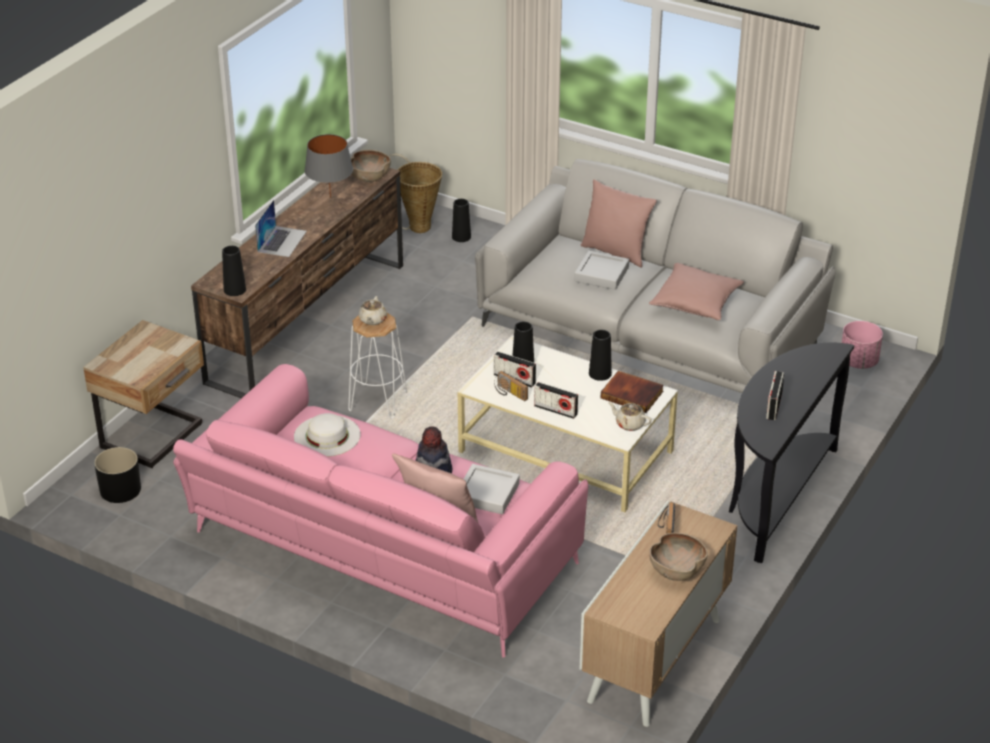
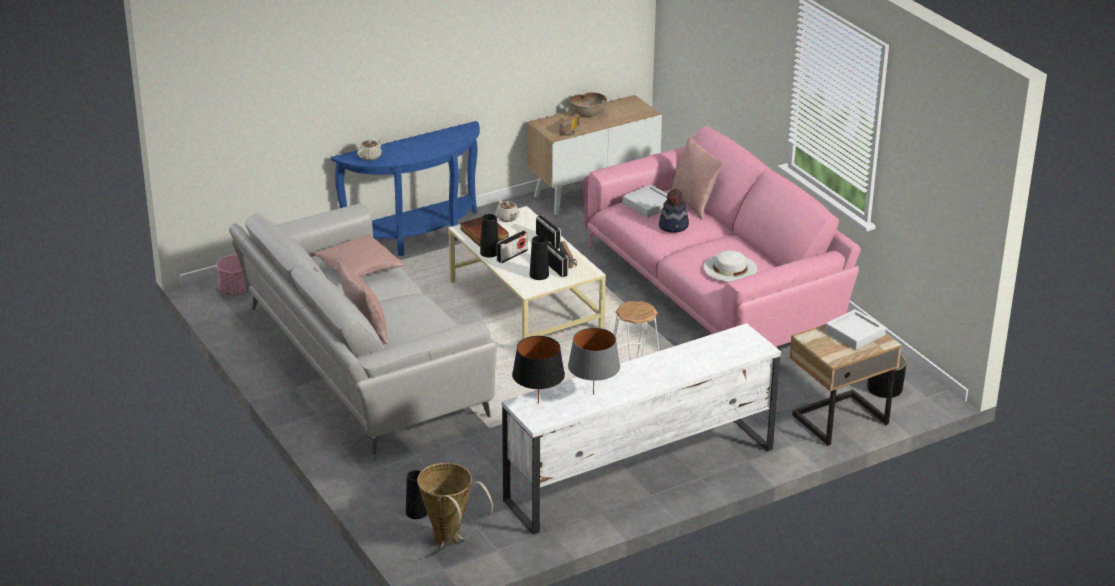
camera: 150 degrees left, 5 degrees down
brown tv stand [191,157,403,398] -> white tv stand [502,323,781,534]
black vase [222,246,246,296] -> none
laptop [255,200,307,257] -> none
brown bowl [351,150,391,182] -> black table lamp [512,336,565,403]
beige teapot [359,296,387,325] -> beige teapot moved to [357,137,383,161]
grey tray [574,251,629,290] -> grey tray moved to [825,309,886,350]
black console table [729,343,854,563] -> blue console table [331,121,480,256]
radio [766,371,784,420] -> radio moved to [497,230,528,263]

